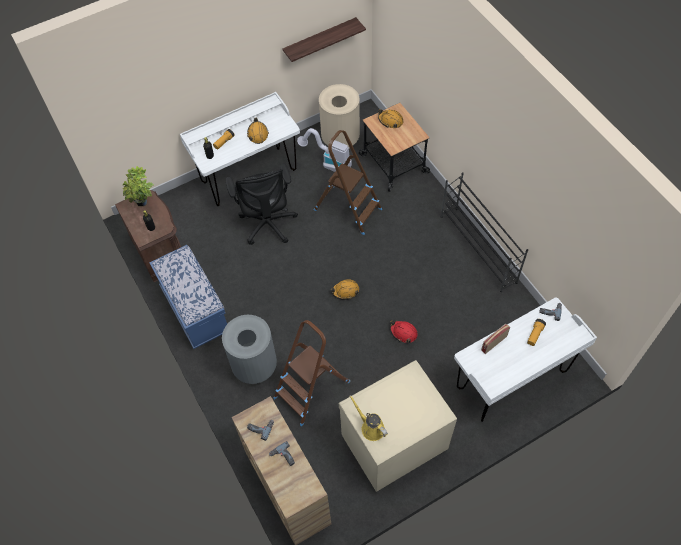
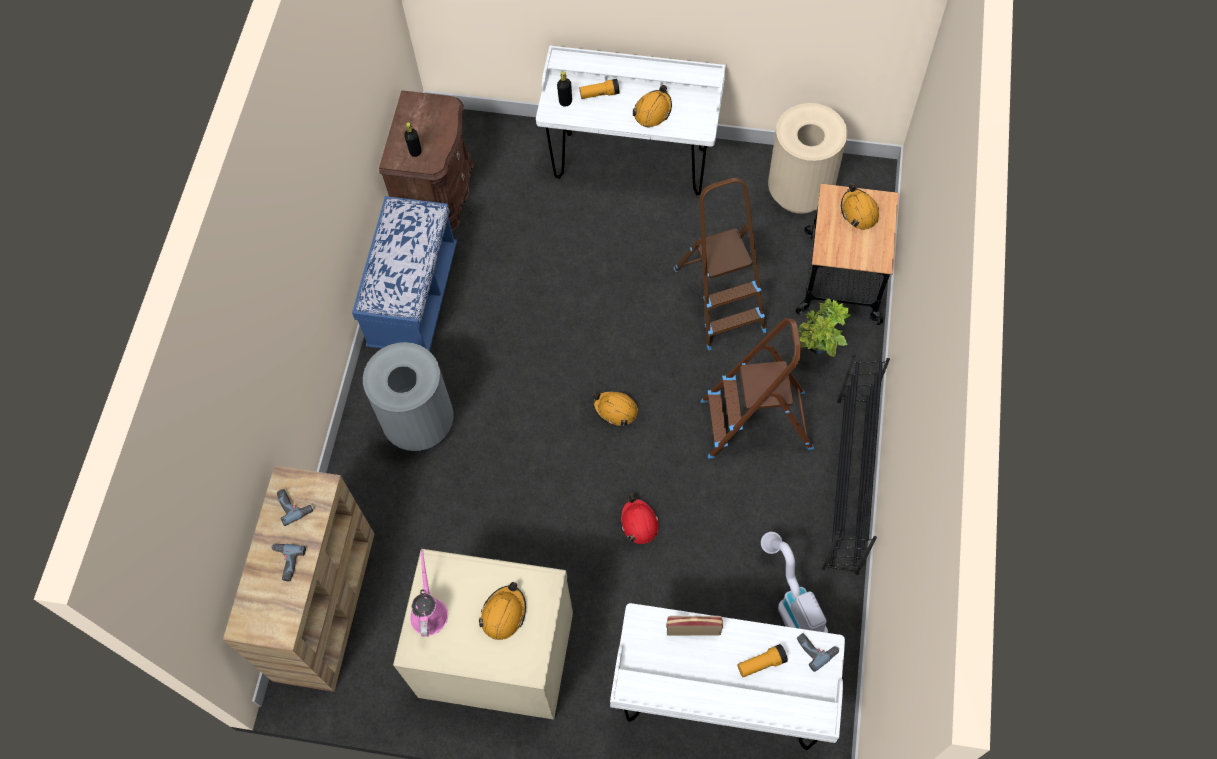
camera: 40 degrees right, 5 degrees up
potted plant [122,166,154,206] -> potted plant moved to [798,298,851,357]
black office chair [225,164,298,245] -> none
brown step ladder [273,320,350,426] -> brown step ladder moved to [701,318,814,458]
shelf [282,17,366,62] -> none
vacuum cleaner [297,128,352,172] -> vacuum cleaner moved to [761,532,828,633]
yellow watering can [349,395,388,441] -> pink watering can [410,550,448,637]
none -> orange hard hat [479,582,526,640]

